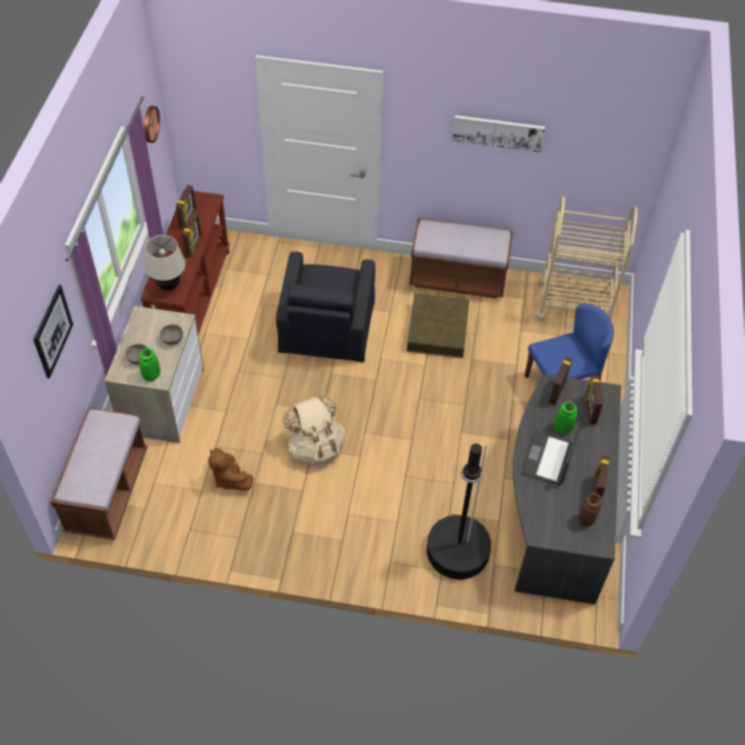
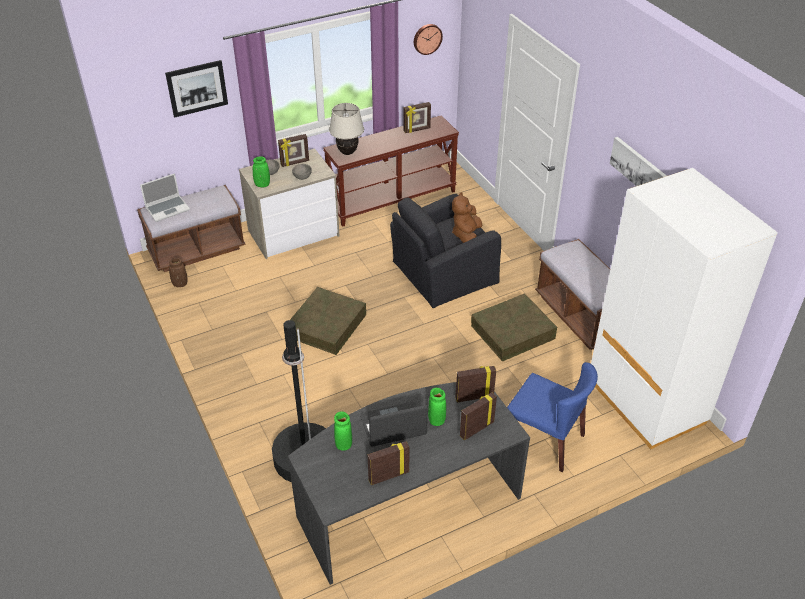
camera: 55 degrees right, 10 degrees down
picture frame [182,212,202,258] -> picture frame moved to [278,134,309,167]
brown plush toy [208,448,253,491] -> brown plush toy moved to [452,192,482,243]
beige backpack [283,396,346,466] -> brown storage box [290,287,366,355]
beige cart [536,197,638,322] -> white wardrobe [591,168,778,449]
brown vase [578,493,602,527] -> brown vase moved to [169,258,187,287]
none -> laptop [140,173,190,222]
none -> green vase [334,411,352,451]

